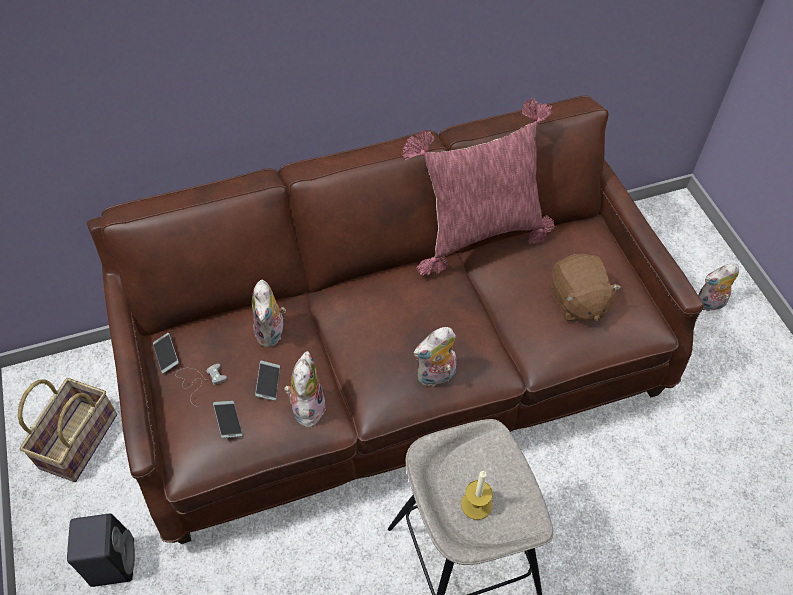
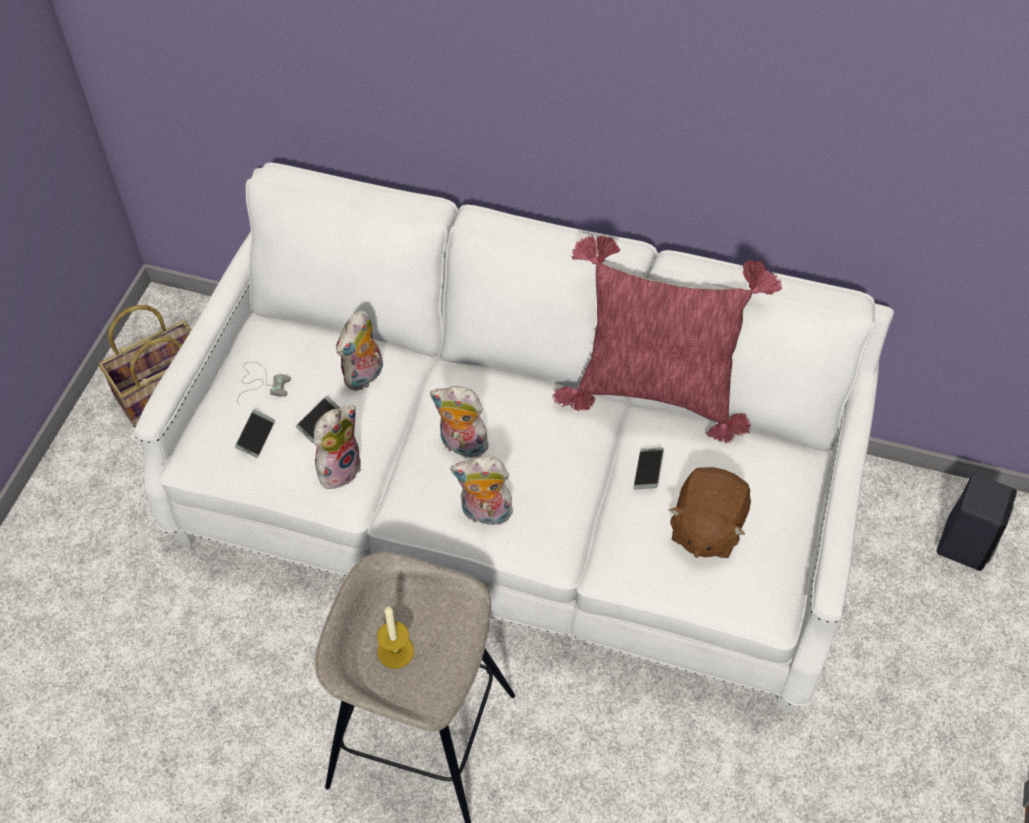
camera: 35 degrees right, 0 degrees up
black speaker [67,514,135,587] -> black speaker moved to [936,474,1017,571]
brown sofa [87,95,704,544] -> white sofa [134,163,894,712]
phone [153,333,179,374] -> phone moved to [633,447,664,489]
plush toy [698,264,739,311] -> plush toy moved to [430,386,489,458]

